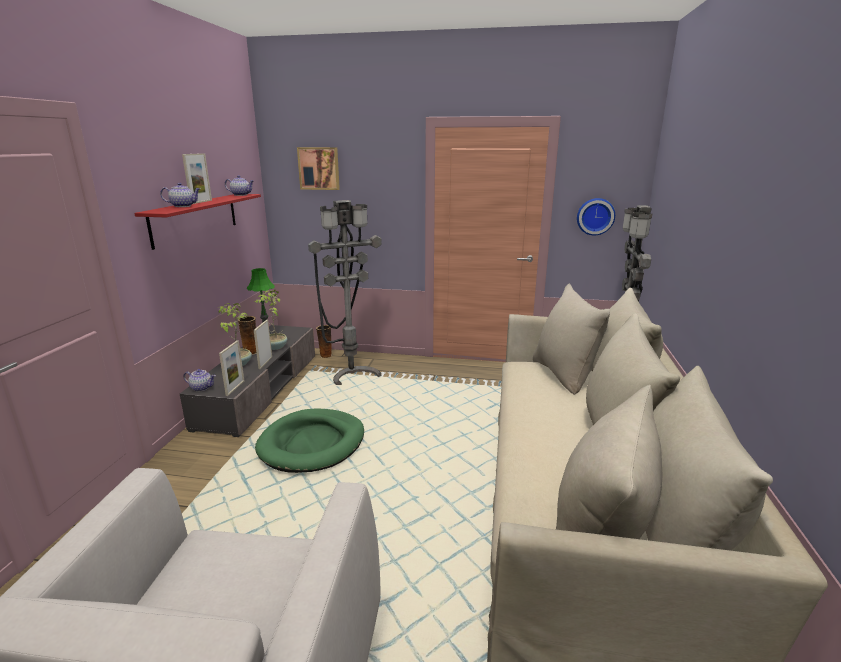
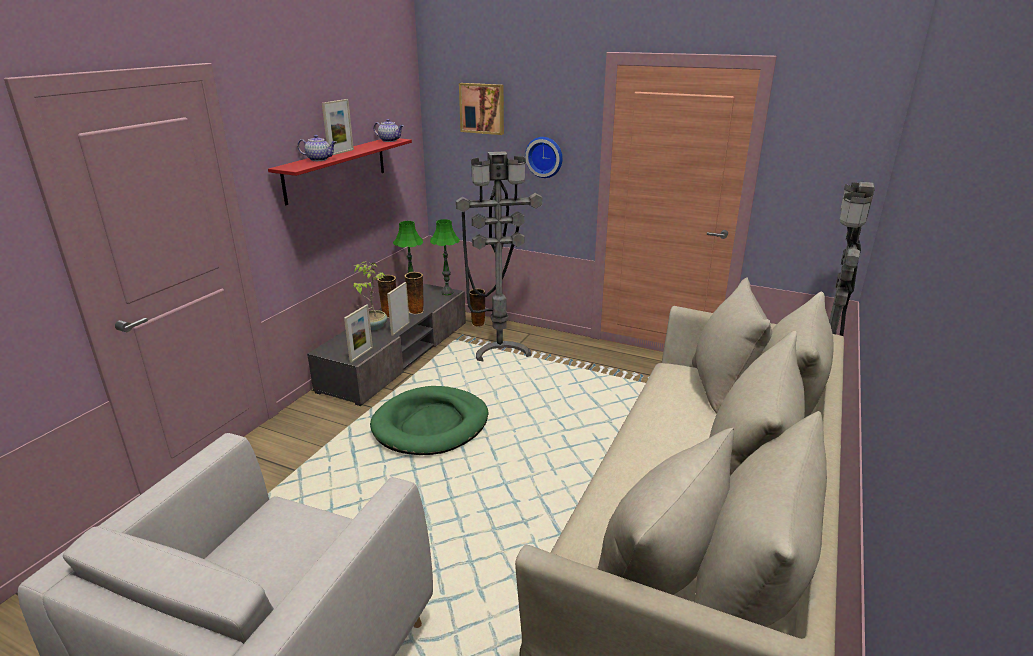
camera: 15 degrees right, 5 degrees up
teapot [183,369,216,392] -> none
potted plant [255,290,287,350] -> vase [405,272,424,314]
wall clock [577,198,615,236] -> wall clock moved to [525,137,563,178]
none -> green table lamp [430,219,460,295]

